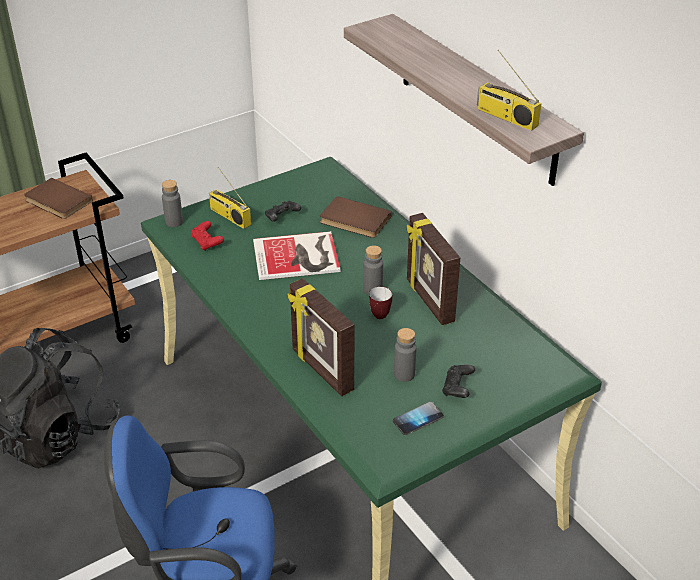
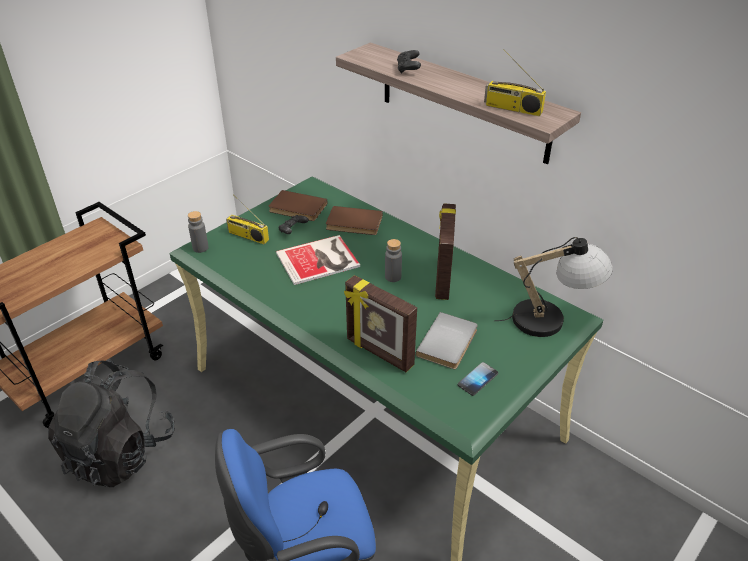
camera: 15 degrees left, 0 degrees up
brown book [24,178,93,219] -> brown book moved to [269,190,327,221]
red game controller [191,221,224,251] -> none
mug [369,287,392,319] -> none
grey bottle [394,328,417,382] -> grey book [416,312,478,369]
picture frame [407,213,460,325] -> picture frame turned 45 degrees clockwise [435,203,456,300]
black game controller [442,365,475,398] -> black game controller moved to [397,50,421,74]
none -> table lamp [494,237,613,337]

